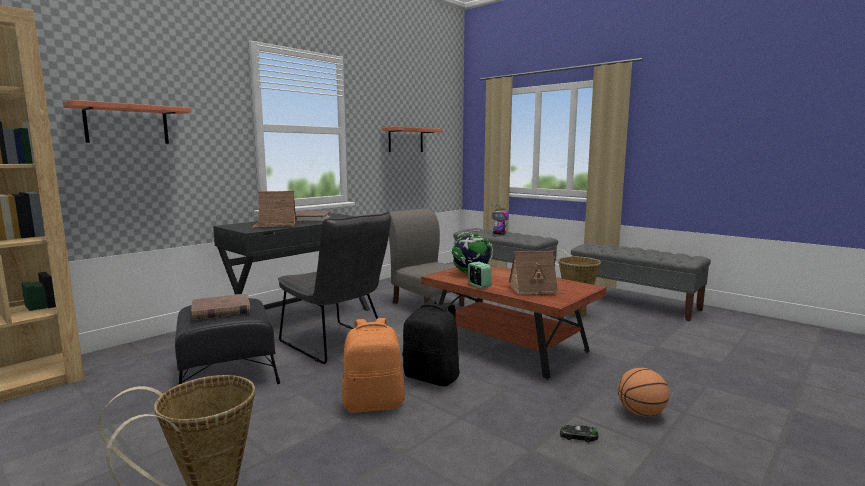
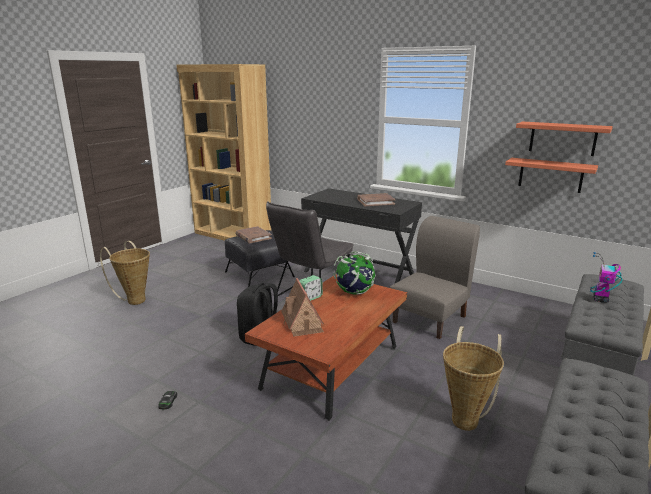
camera: 80 degrees right, 10 degrees up
shelf [63,100,192,144] -> shelf moved to [505,158,598,193]
toy house [252,191,296,228] -> none
orange backpack [342,318,405,413] -> none
basketball [618,368,669,416] -> none

